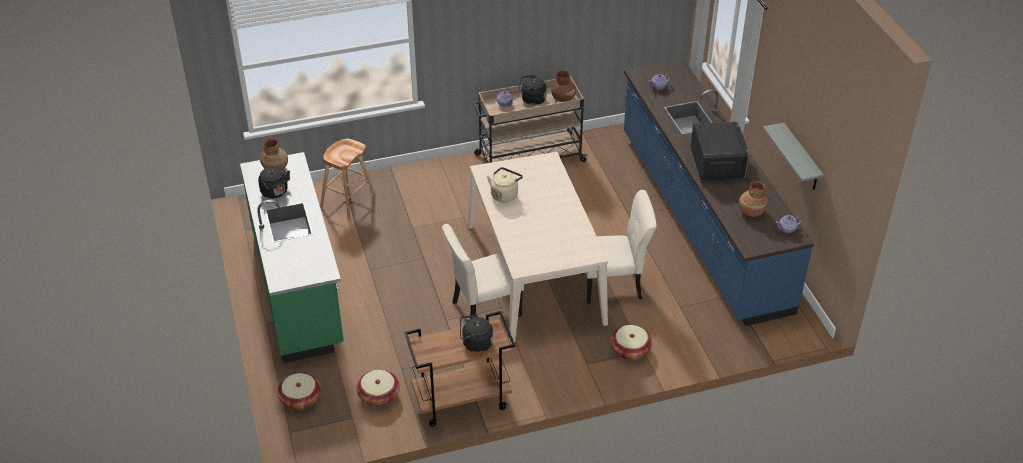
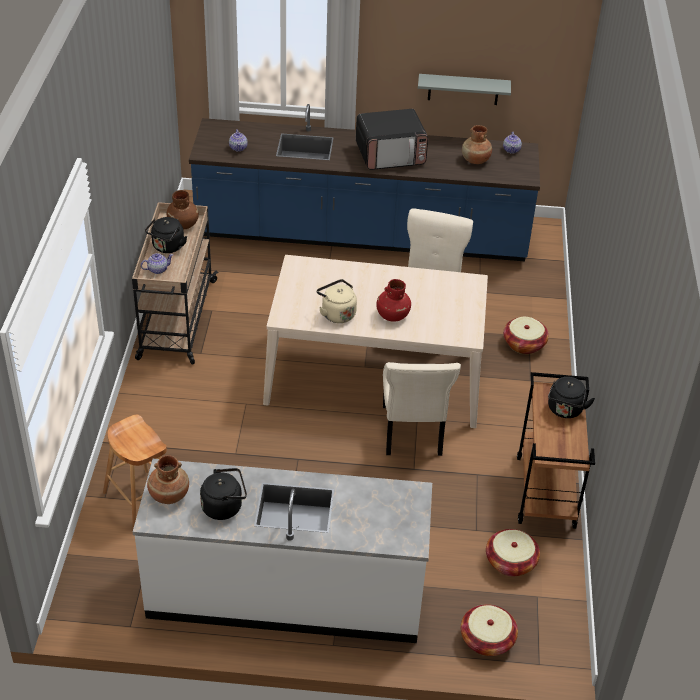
camera: 70 degrees left, 0 degrees up
green counter [240,152,344,363] -> white counter [133,459,432,643]
microwave [691,122,749,180] -> microwave turned 150 degrees clockwise [356,109,428,170]
none -> red vase [376,279,411,322]

